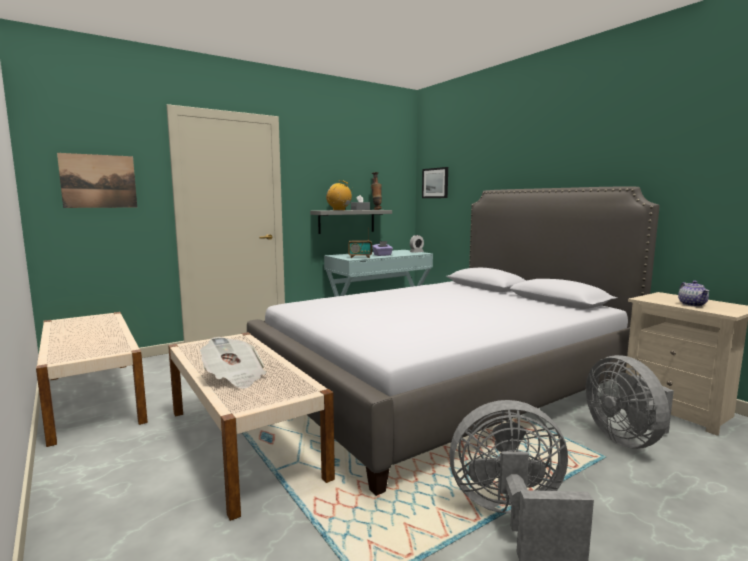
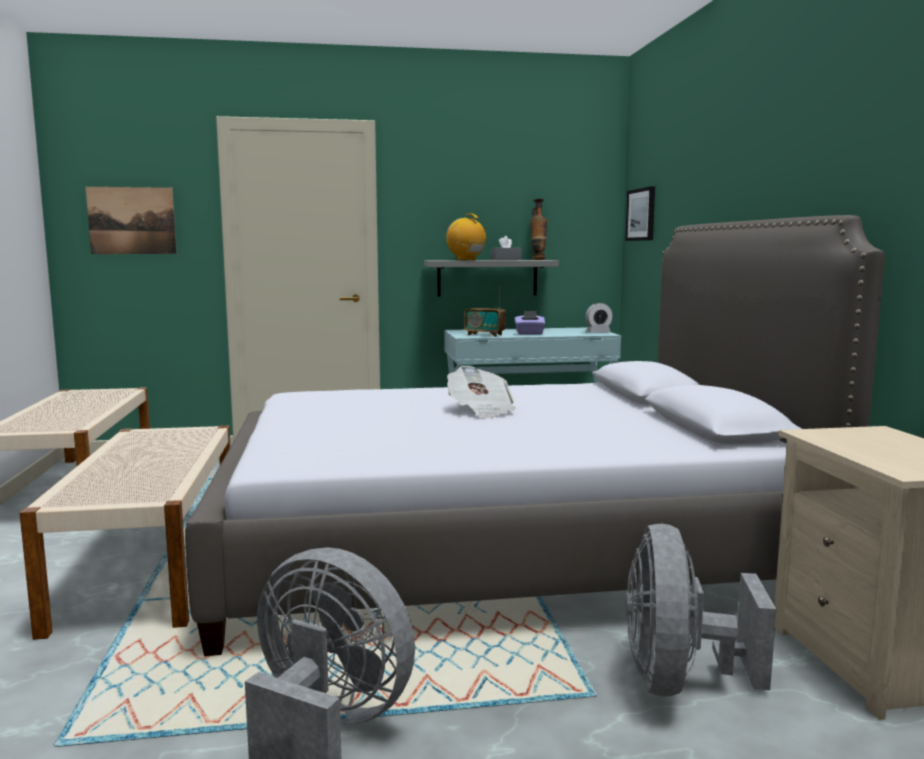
camera: 25 degrees right, 0 degrees up
newspaper [200,337,267,389] -> newspaper moved to [447,366,516,419]
teapot [678,281,709,306] -> none

